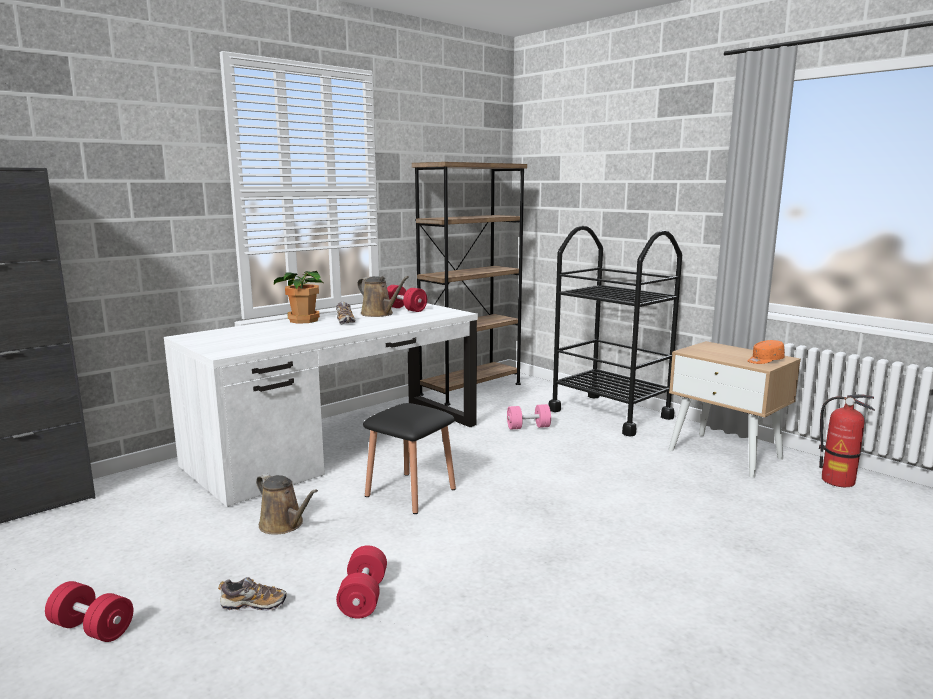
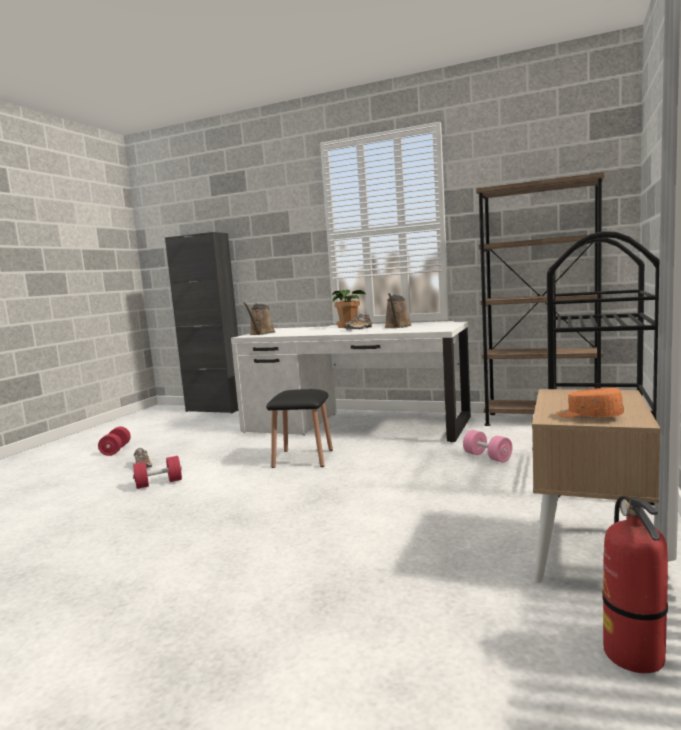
camera: 65 degrees right, 5 degrees down
brown watering can [256,474,318,535] -> brown watering can moved to [243,303,275,335]
red dumbbell [387,285,427,312] -> none

